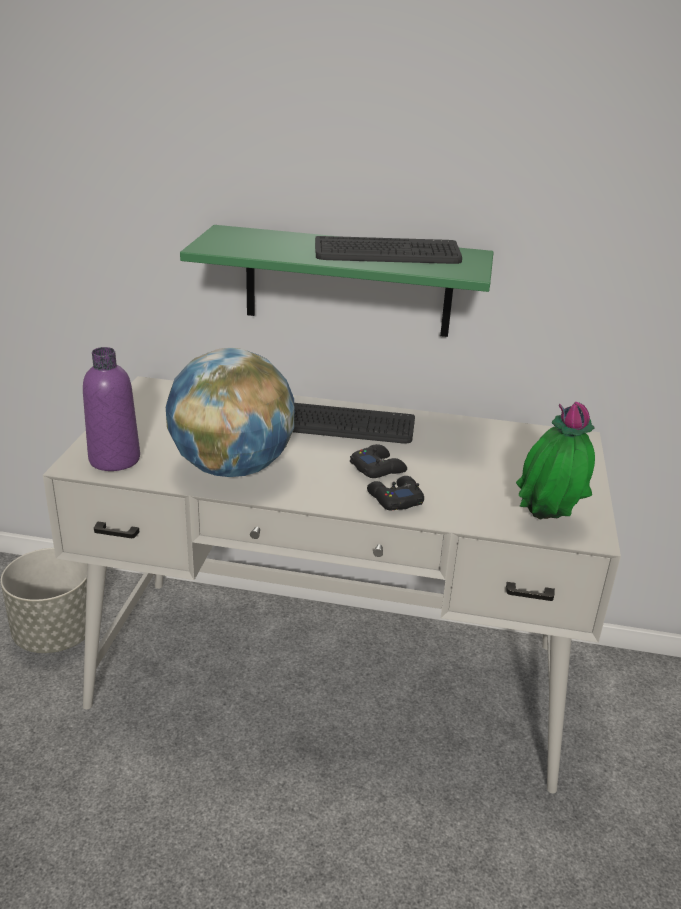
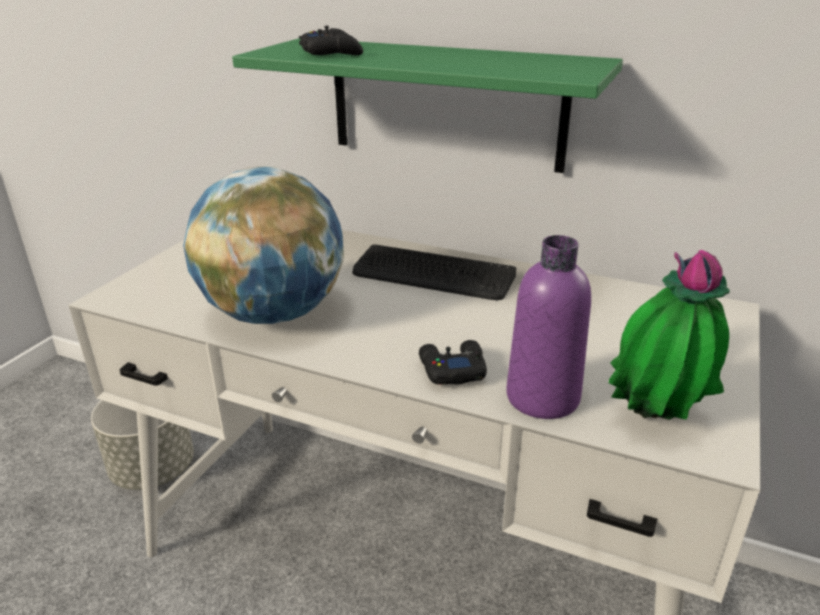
camera: 15 degrees right, 0 degrees up
purple bottle [83,347,140,471] -> purple bottle moved to [506,235,591,419]
keyboard [315,236,462,264] -> none
black game controller [350,444,407,478] -> black game controller moved to [299,26,363,55]

